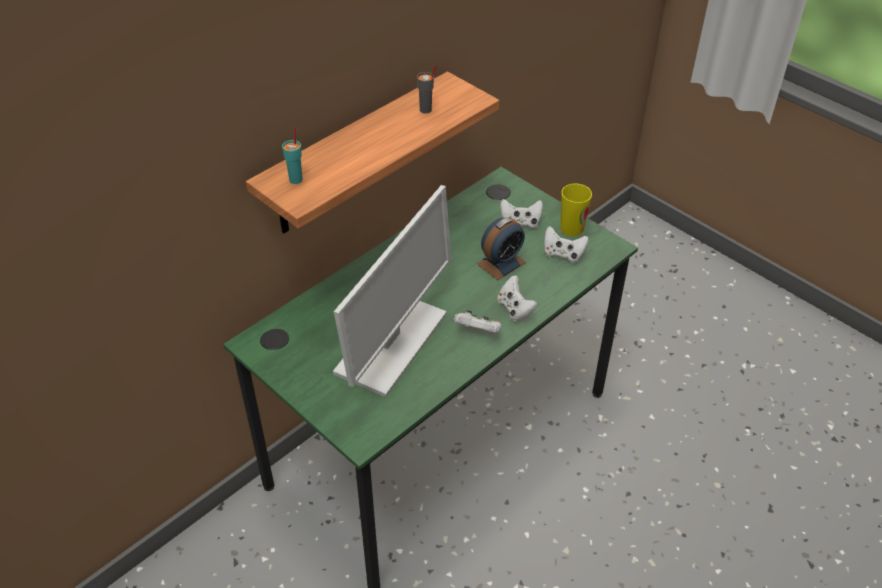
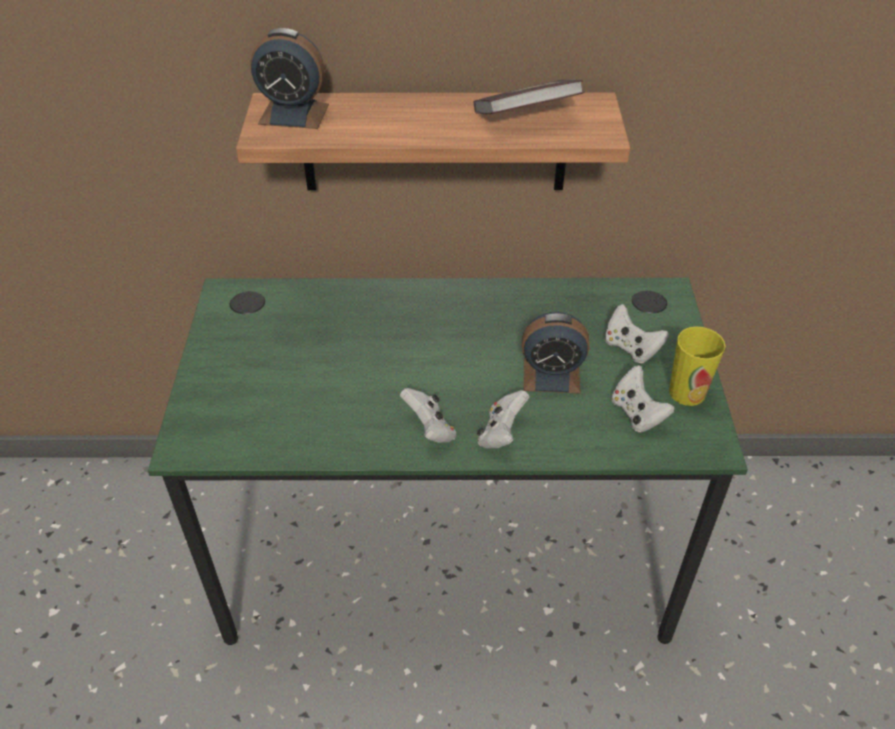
camera: 45 degrees right, 0 degrees up
turquoise cup [282,127,303,184] -> alarm clock [250,28,329,129]
monitor [333,185,451,397] -> none
grey cup [417,65,437,114] -> book [473,79,585,114]

